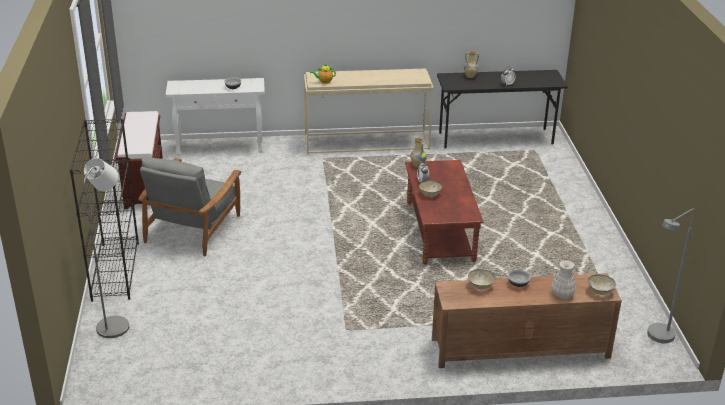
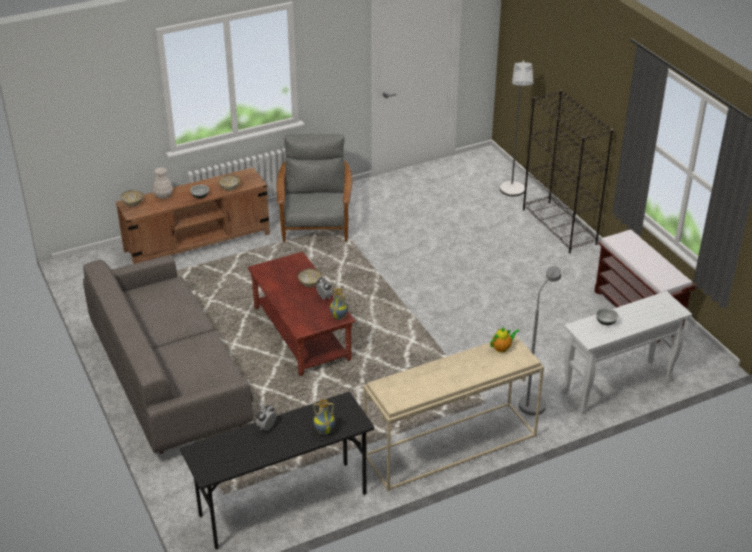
camera: 160 degrees right, 5 degrees up
grey armchair [138,156,241,256] -> grey armchair moved to [276,134,352,242]
grey floor lamp [647,208,695,343] -> grey floor lamp moved to [519,266,561,416]
none -> grey sofa [83,255,253,454]

